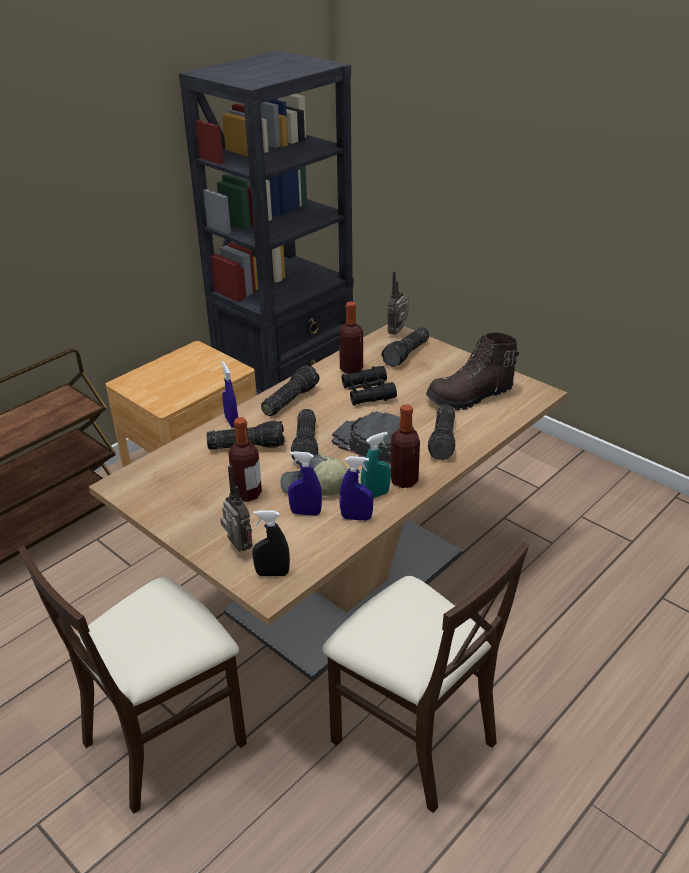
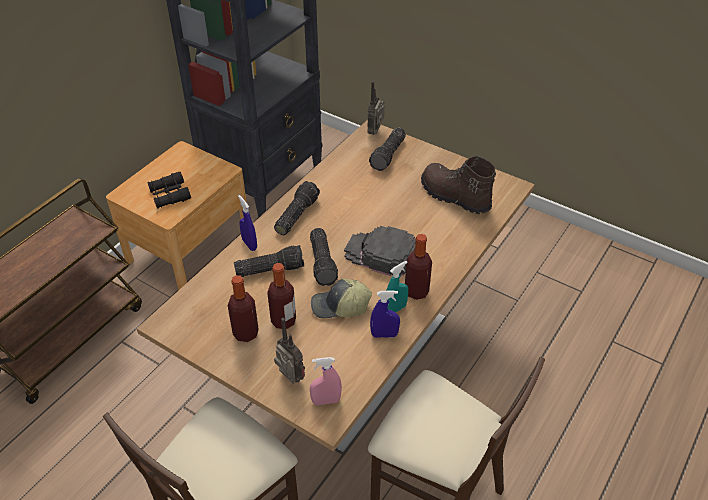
camera: 10 degrees left, 10 degrees up
black spray bottle [252,510,290,576] -> pink spray bottle [310,357,342,405]
blue spray bottle [288,451,322,516] -> none
bottle [339,301,363,374] -> bottle moved to [228,275,259,342]
black binoculars [342,366,397,406] -> black binoculars moved to [147,172,191,209]
brown boot [426,332,519,411] -> brown boot turned 75 degrees clockwise [421,155,496,214]
flashlight [428,404,456,460] -> none

